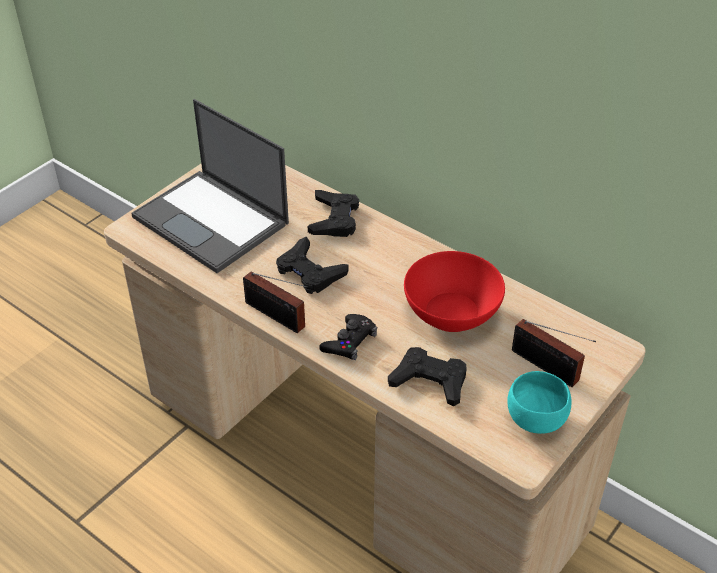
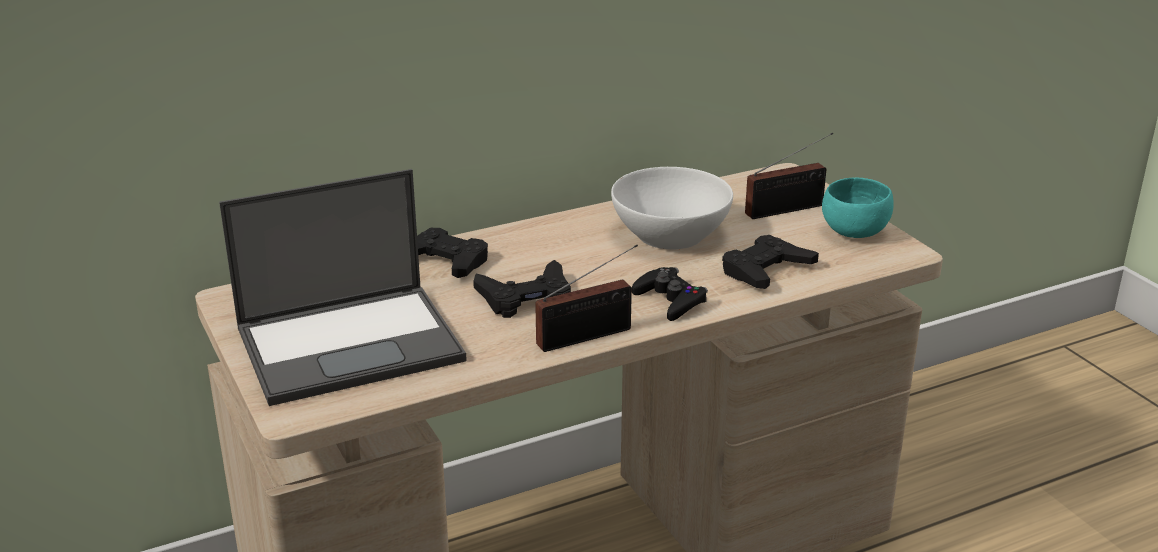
camera: 65 degrees left, 15 degrees down
red bowl [404,251,505,332] -> white bowl [611,167,733,249]

